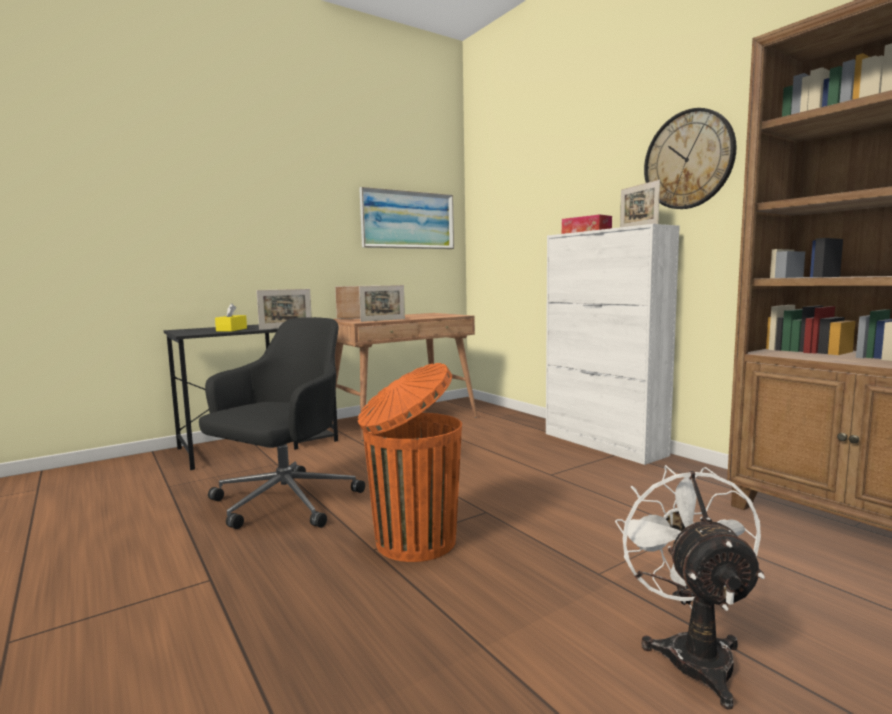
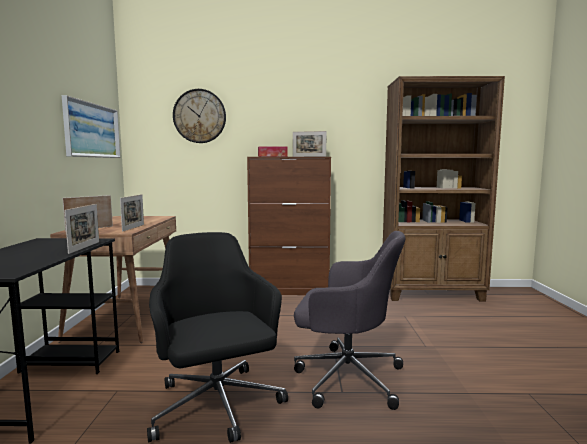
camera: 55 degrees left, 0 degrees up
yellow tissue box [215,303,247,332] -> none
orange trash can [358,363,462,562] -> grey office chair [294,231,406,410]
white cabinet [546,224,680,465] -> brown cabinet [247,157,331,295]
white fan [615,465,765,710] -> none
wall clock [644,108,737,209] -> wall clock moved to [173,89,226,143]

